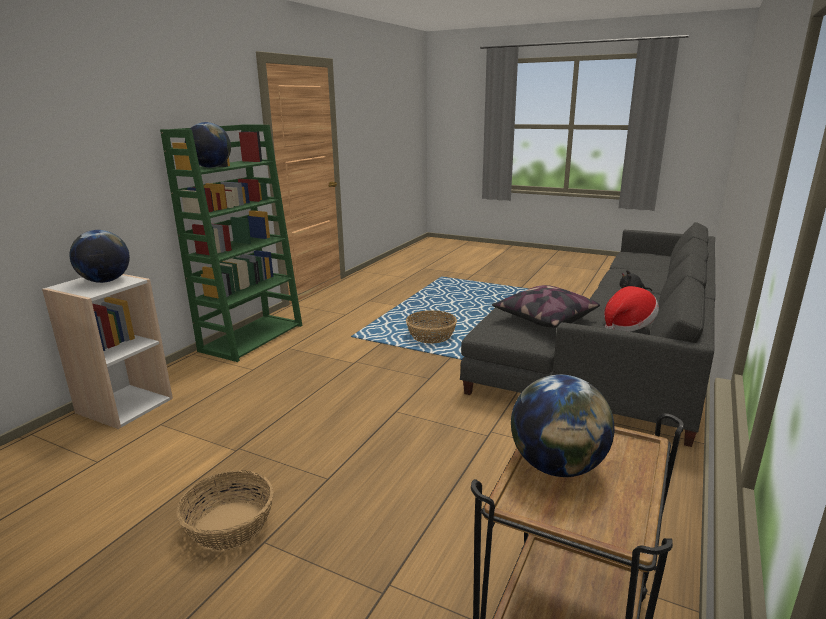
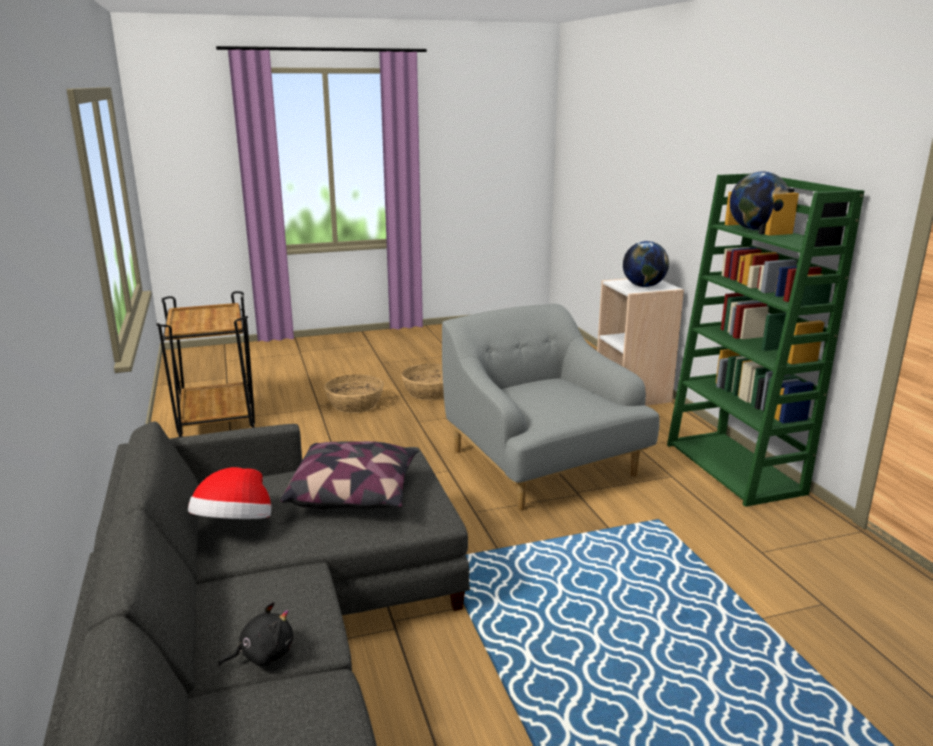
camera: 135 degrees right, 0 degrees up
basket [406,310,457,343] -> basket moved to [324,374,384,413]
globe [511,374,615,477] -> none
none -> grey armchair [442,304,660,511]

